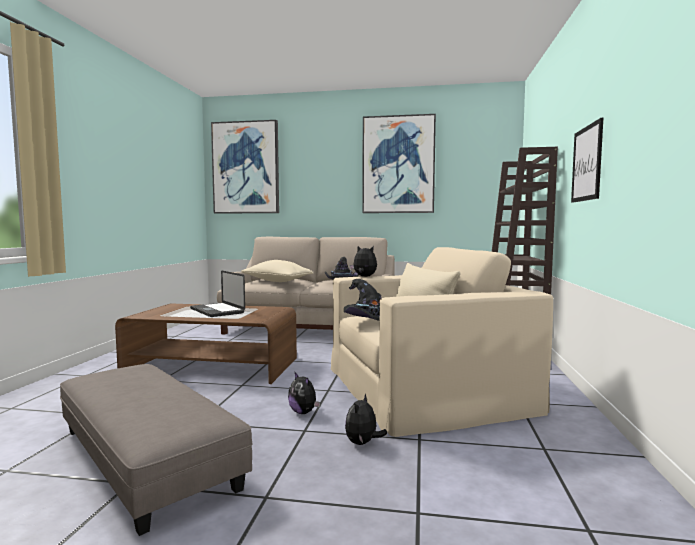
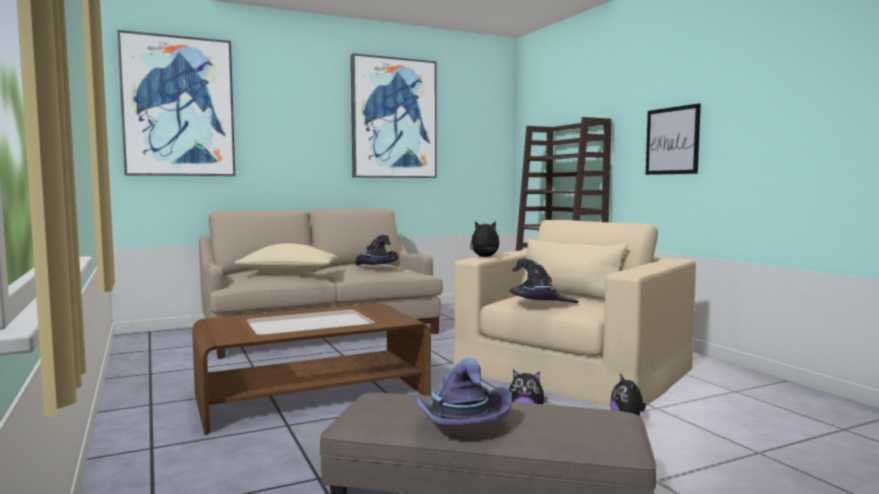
camera: 35 degrees left, 0 degrees up
laptop [190,271,245,317] -> none
none -> purple hat [416,358,512,425]

